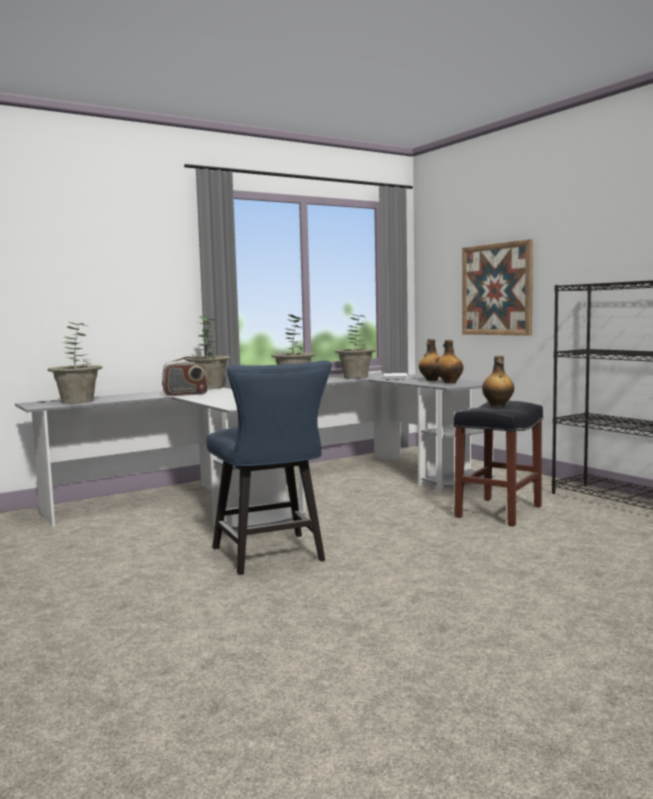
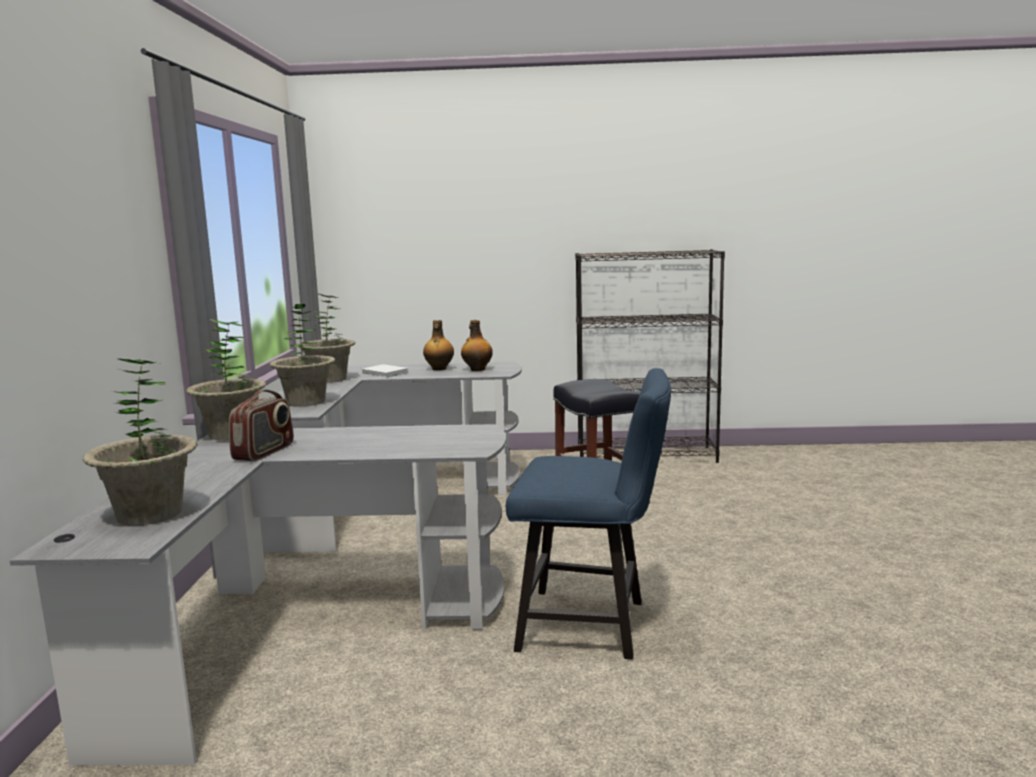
camera: 55 degrees left, 5 degrees up
picture [462,239,533,336] -> none
bottle [482,356,514,407] -> none

